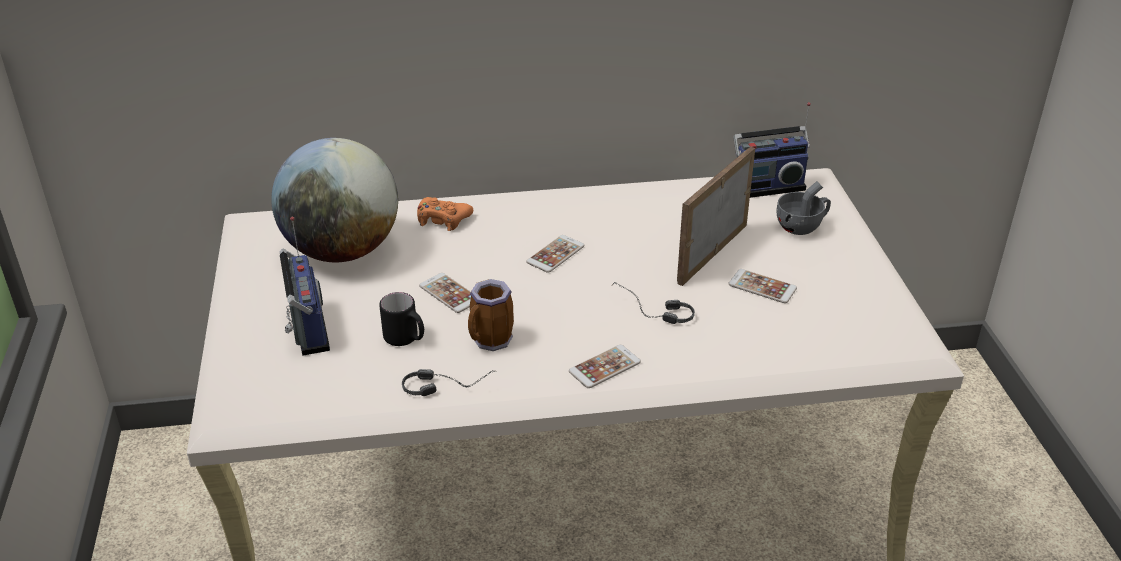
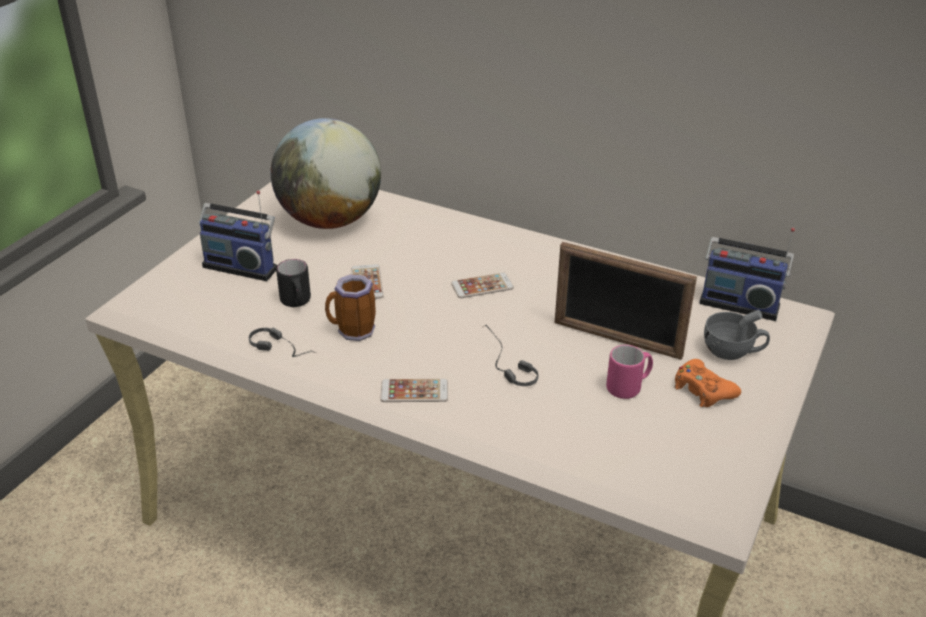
camera: 35 degrees right, 0 degrees up
radio [280,216,330,356] -> radio turned 90 degrees clockwise [198,190,277,281]
orange game controller [417,197,473,231] -> orange game controller moved to [674,359,741,407]
picture frame [677,147,755,286] -> picture frame turned 135 degrees counterclockwise [555,242,697,360]
phone [728,269,797,303] -> pink mug [606,345,653,399]

